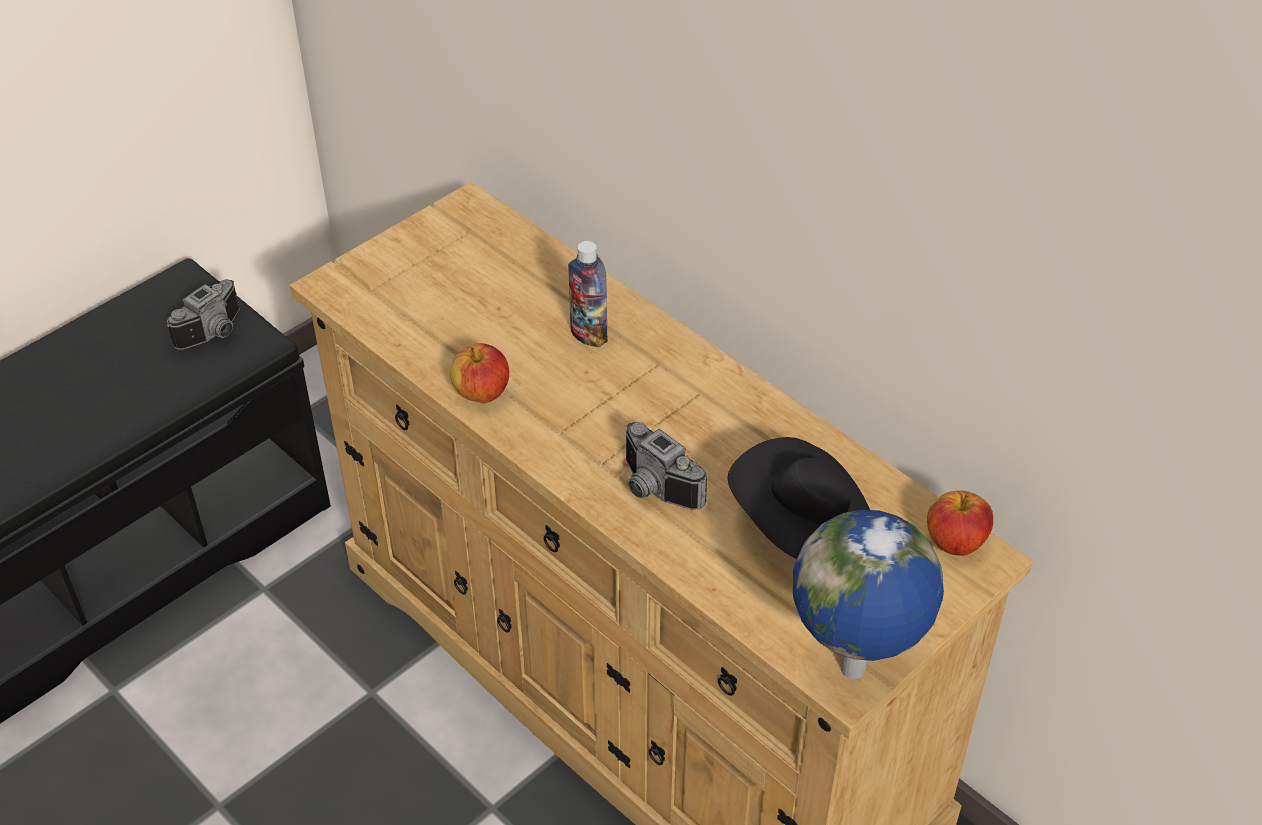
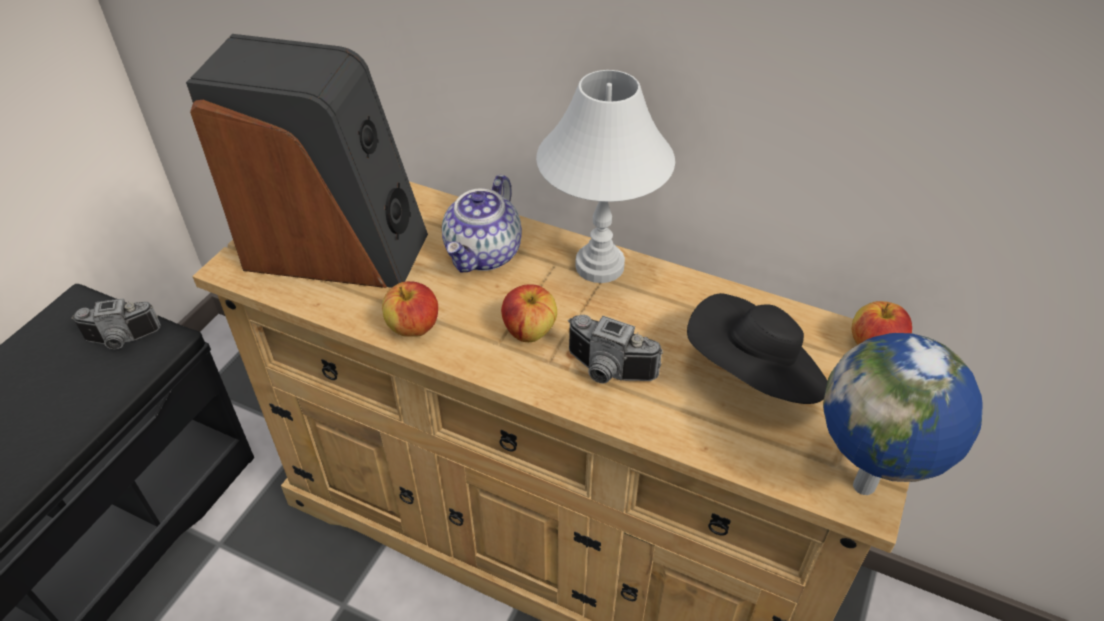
camera: 20 degrees left, 0 degrees up
camera [167,279,239,350] -> camera turned 60 degrees clockwise [71,298,161,349]
bottle [568,241,608,347] -> teapot [442,175,522,273]
none -> speaker [186,34,428,288]
none -> apple [501,285,557,342]
none -> white table lamp [536,70,675,283]

